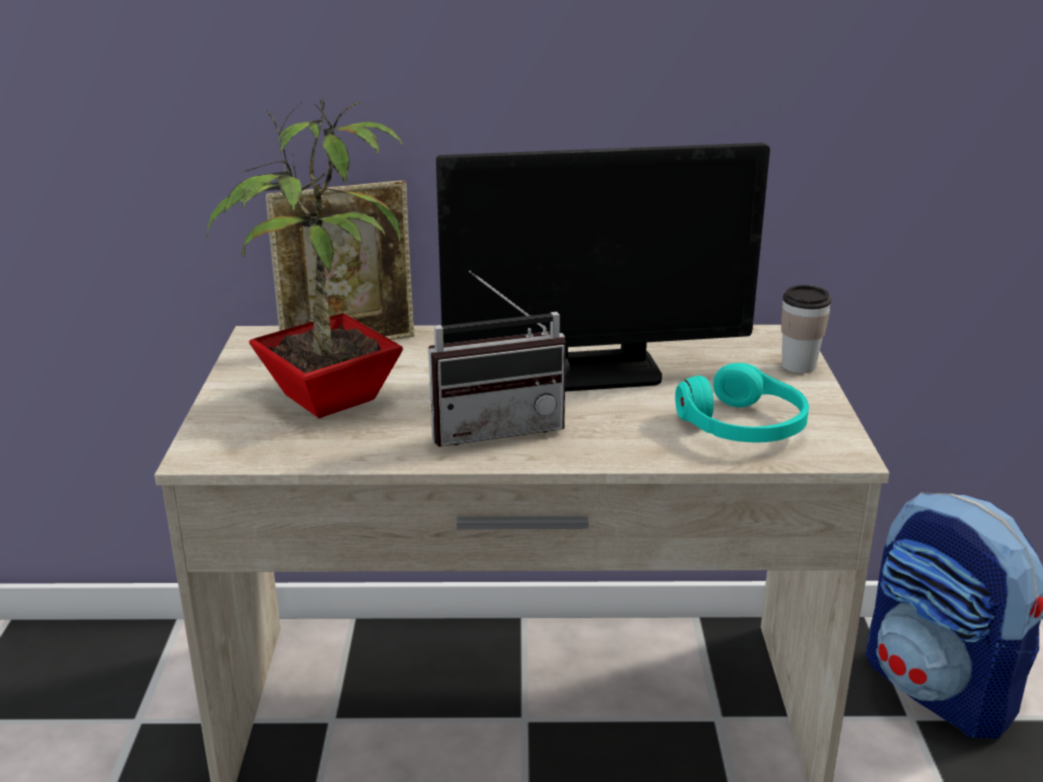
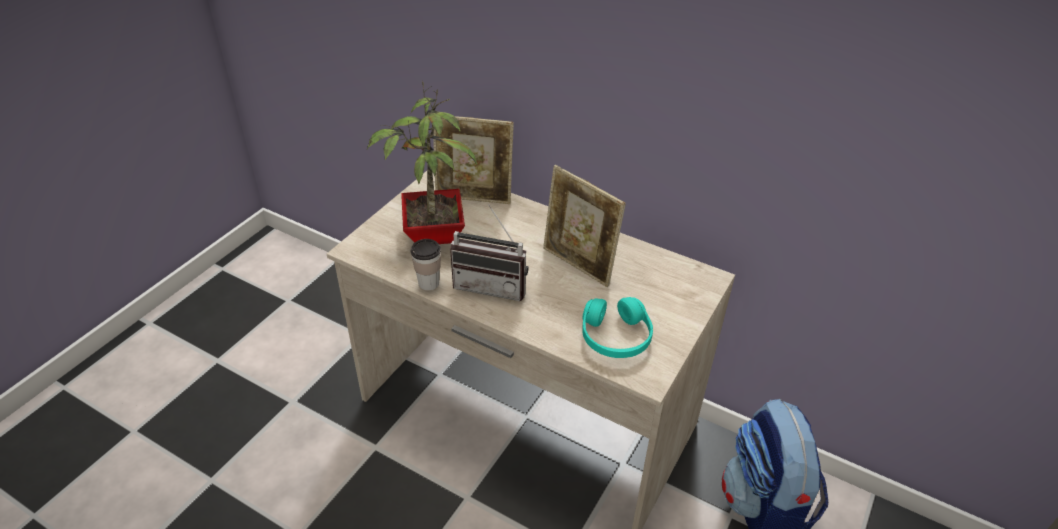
camera: 30 degrees right, 15 degrees up
monitor [436,143,770,391] -> picture frame [543,165,626,287]
cup [781,285,831,373] -> cup moved to [410,239,441,291]

